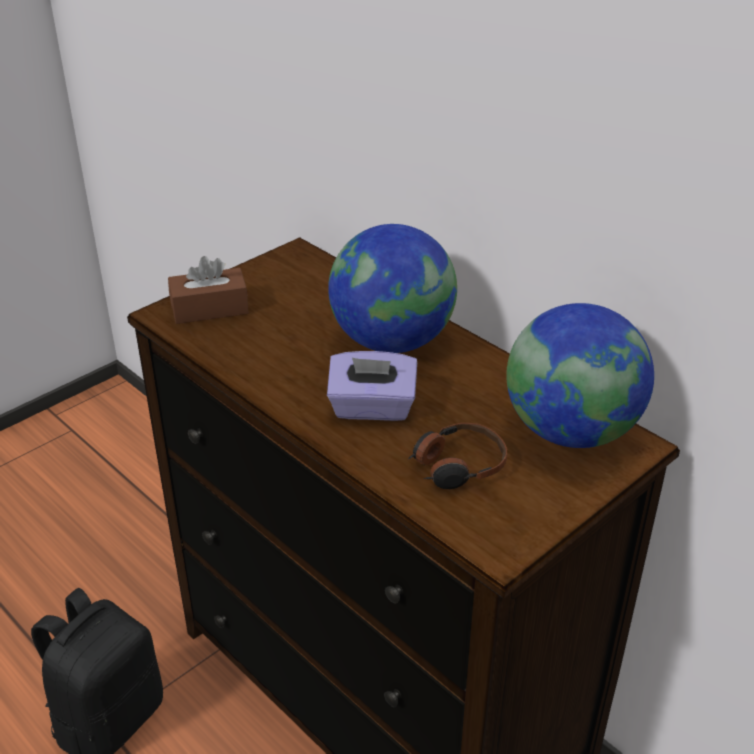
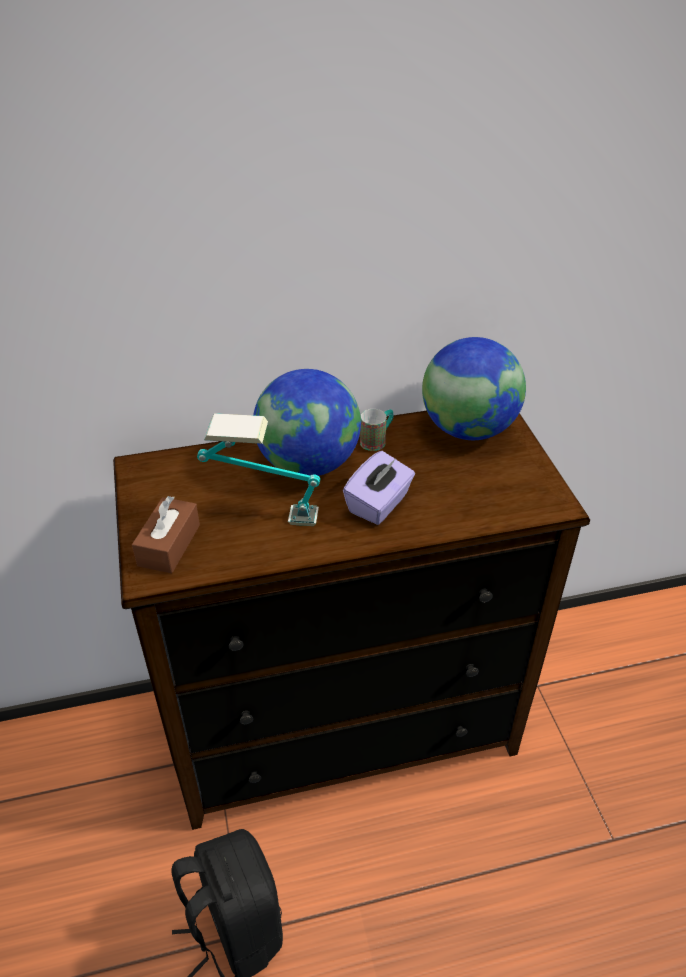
camera: 60 degrees left, 5 degrees up
headphones [408,423,507,489] -> none
none -> table lamp [197,413,320,526]
none -> mug [360,409,394,451]

